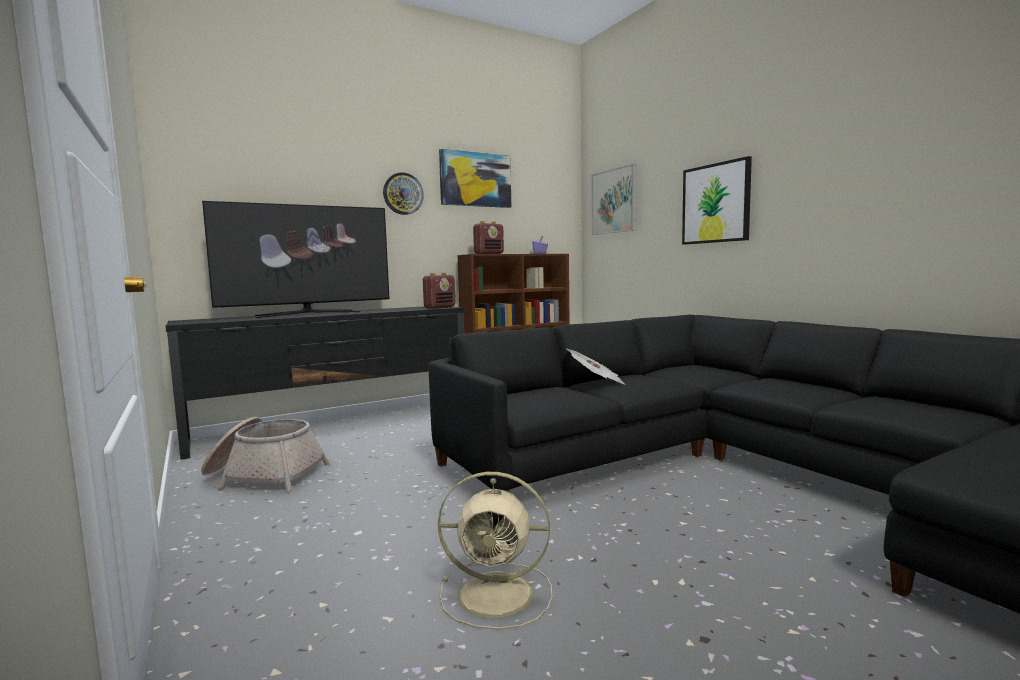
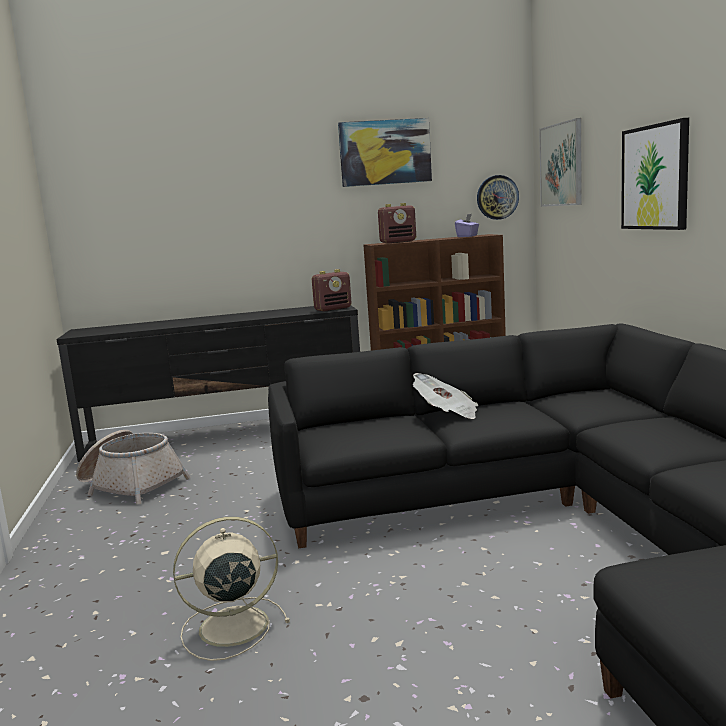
camera: 20 degrees right, 5 degrees up
television [202,201,390,318] -> none
wall clock [383,172,424,215] -> wall clock moved to [477,175,519,220]
beige fan [438,472,552,630] -> beige fan turned 135 degrees clockwise [173,517,290,661]

